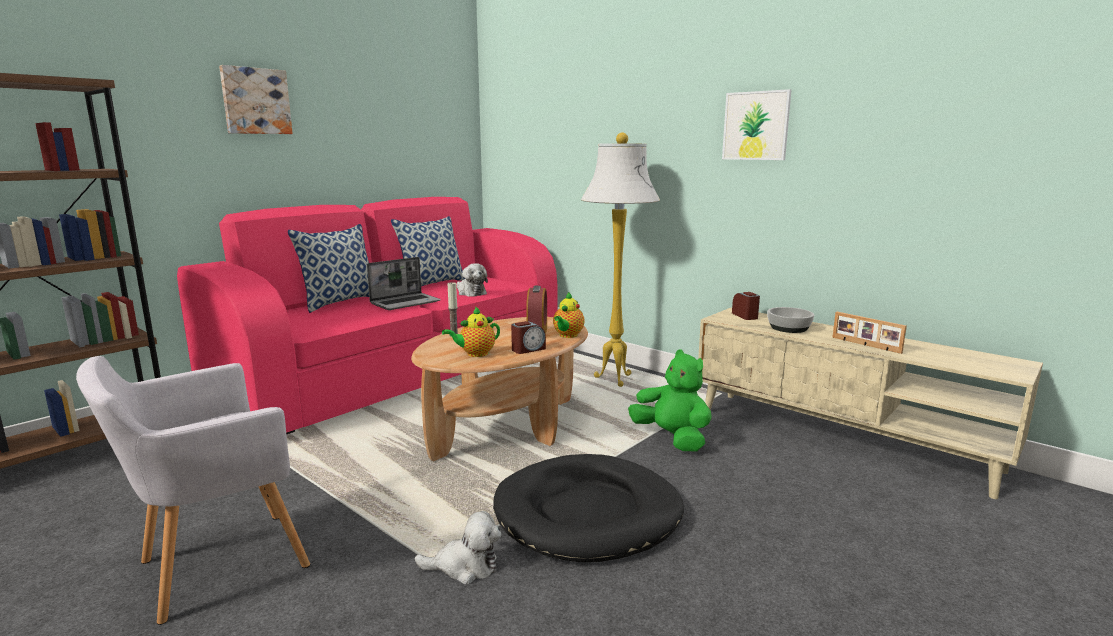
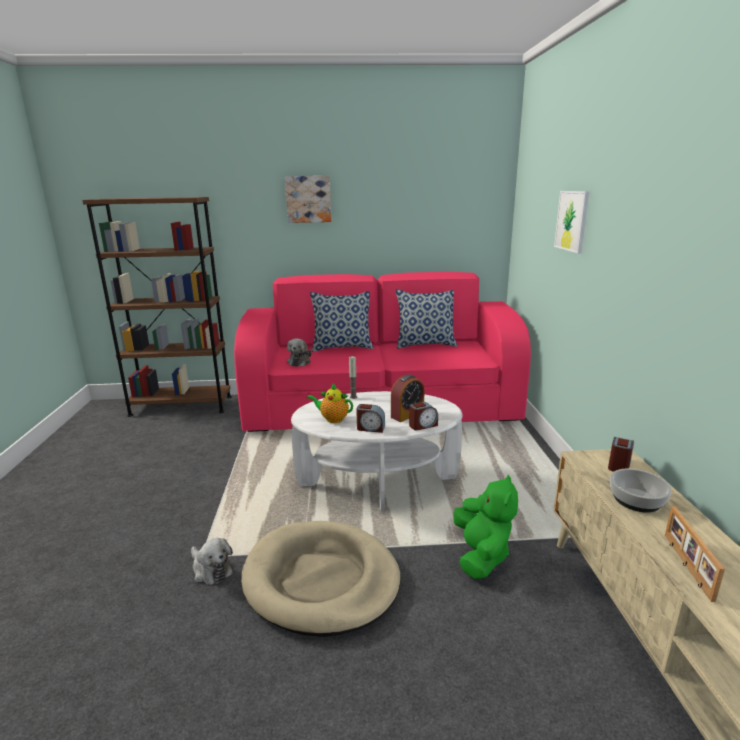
camera: 45 degrees right, 5 degrees up
grey armchair [76,356,310,625] -> none
laptop [367,257,441,310] -> none
brown coffee table [411,317,588,461] -> white coffee table [291,391,463,512]
plush toy [457,263,488,297] -> plush toy moved to [287,338,312,366]
black dog bed [493,454,684,562] -> beige dog bed [241,521,401,637]
teapot [553,292,585,338] -> alarm clock [409,402,438,430]
white floor lamp [581,132,660,387] -> none
picture [722,89,791,160] -> picture moved to [554,191,589,254]

